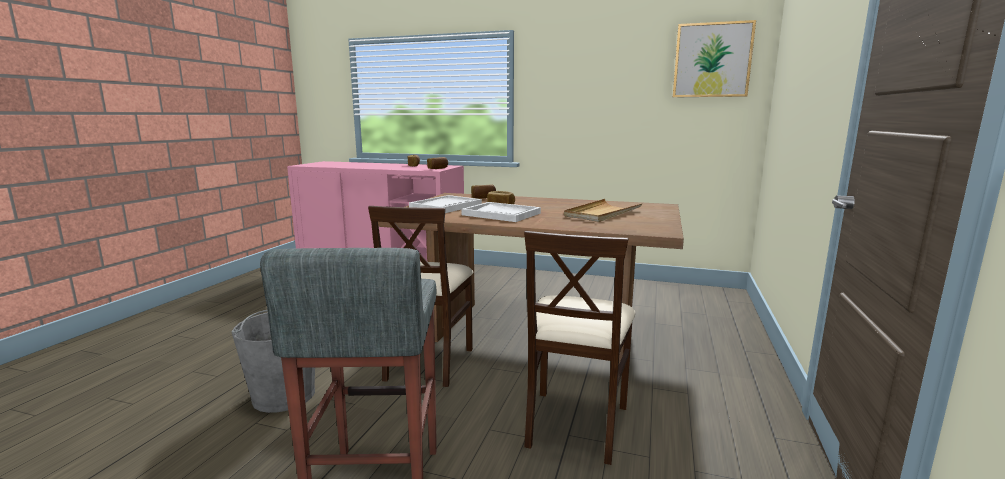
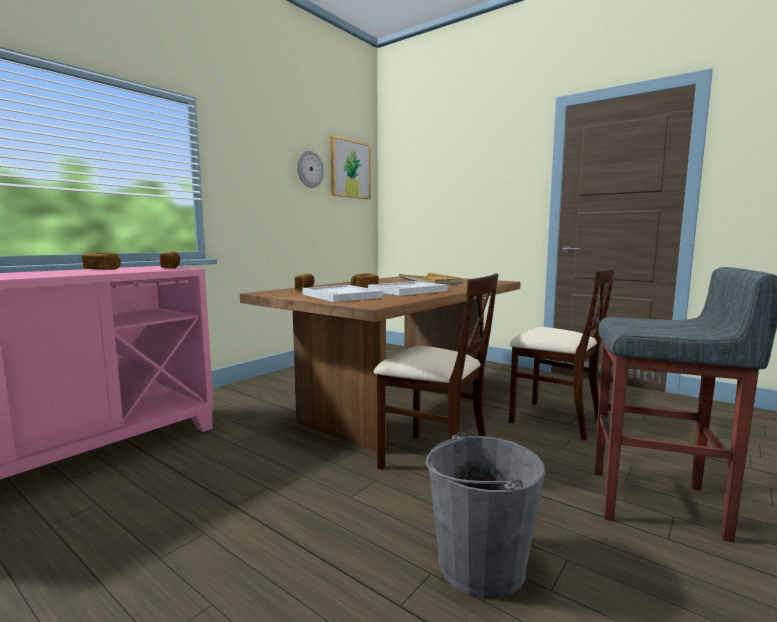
camera: 70 degrees left, 5 degrees down
none -> wall clock [297,151,324,188]

